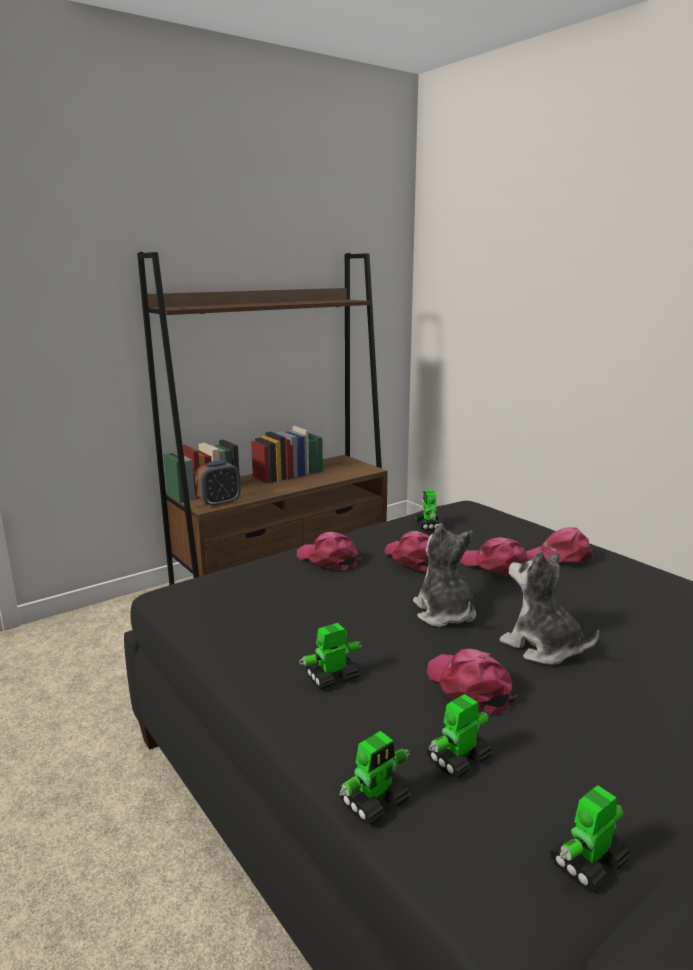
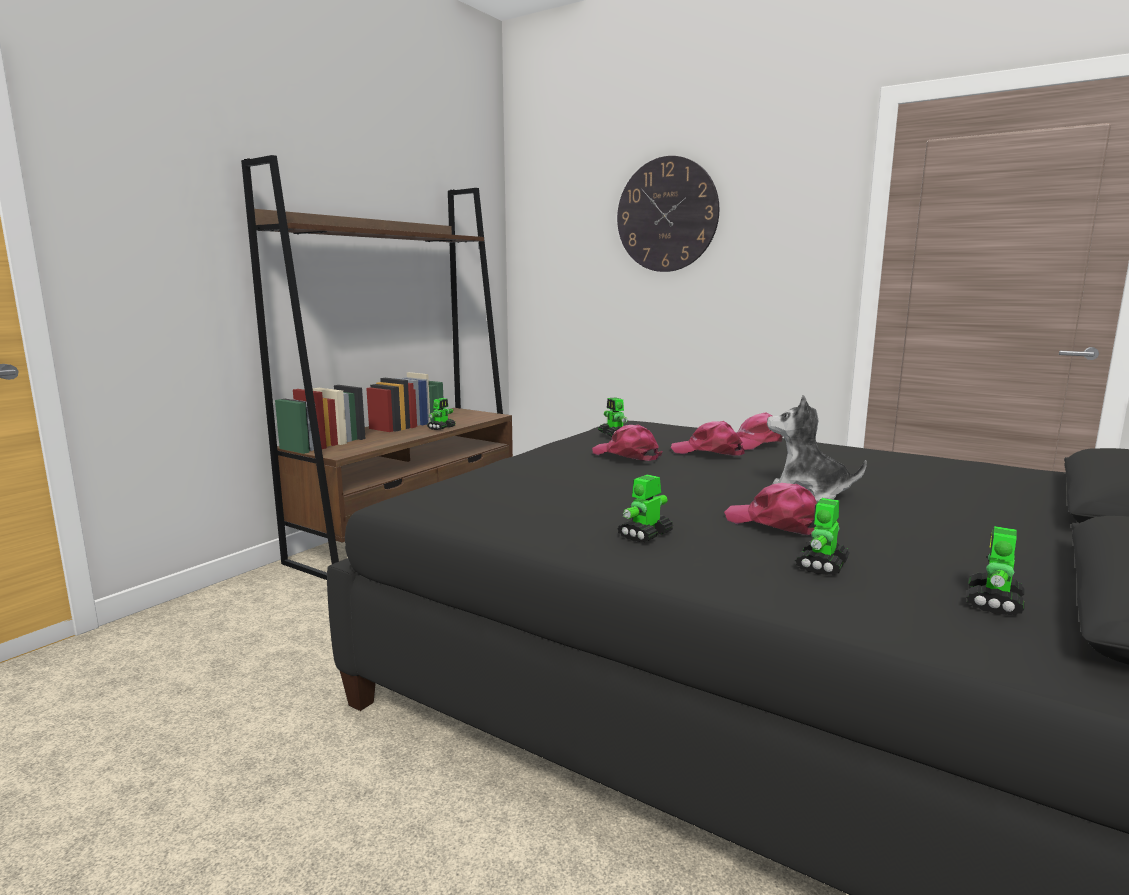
camera: 20 degrees left, 5 degrees down
alarm clock [195,460,241,508] -> none
pink cap [297,532,362,570] -> none
toy robot [339,731,411,825] -> toy robot moved to [427,398,456,430]
plush toy [413,523,476,627] -> none
none -> wall clock [617,156,719,272]

